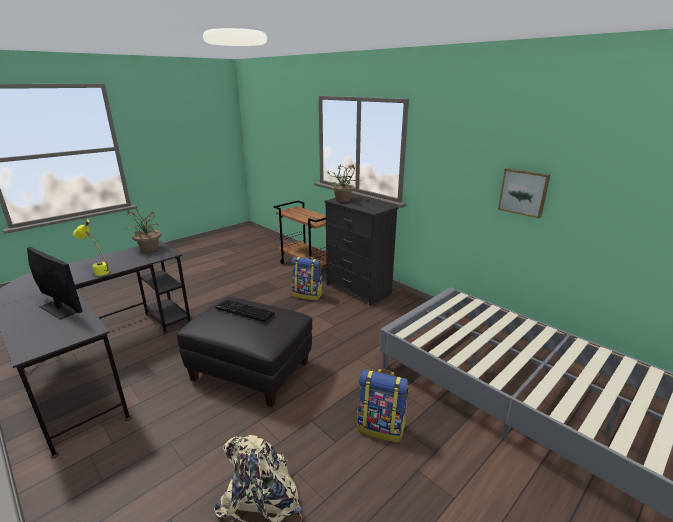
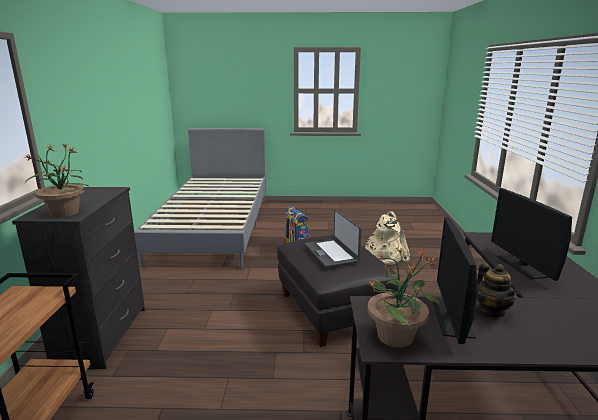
camera: 135 degrees left, 5 degrees down
yellow table lamp [73,219,110,276] -> teapot [477,264,519,318]
keyboard [215,300,275,322] -> laptop [305,210,362,268]
backpack [292,256,323,301] -> none
picture [498,168,550,218] -> none
none -> monitor [433,217,478,344]

